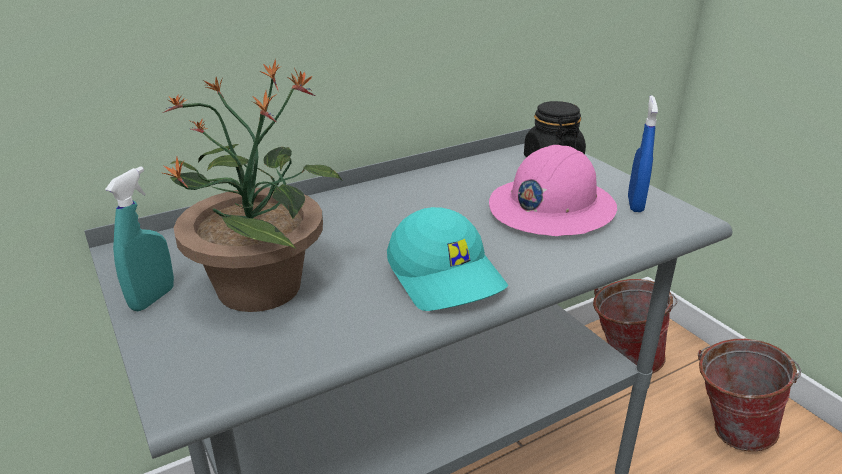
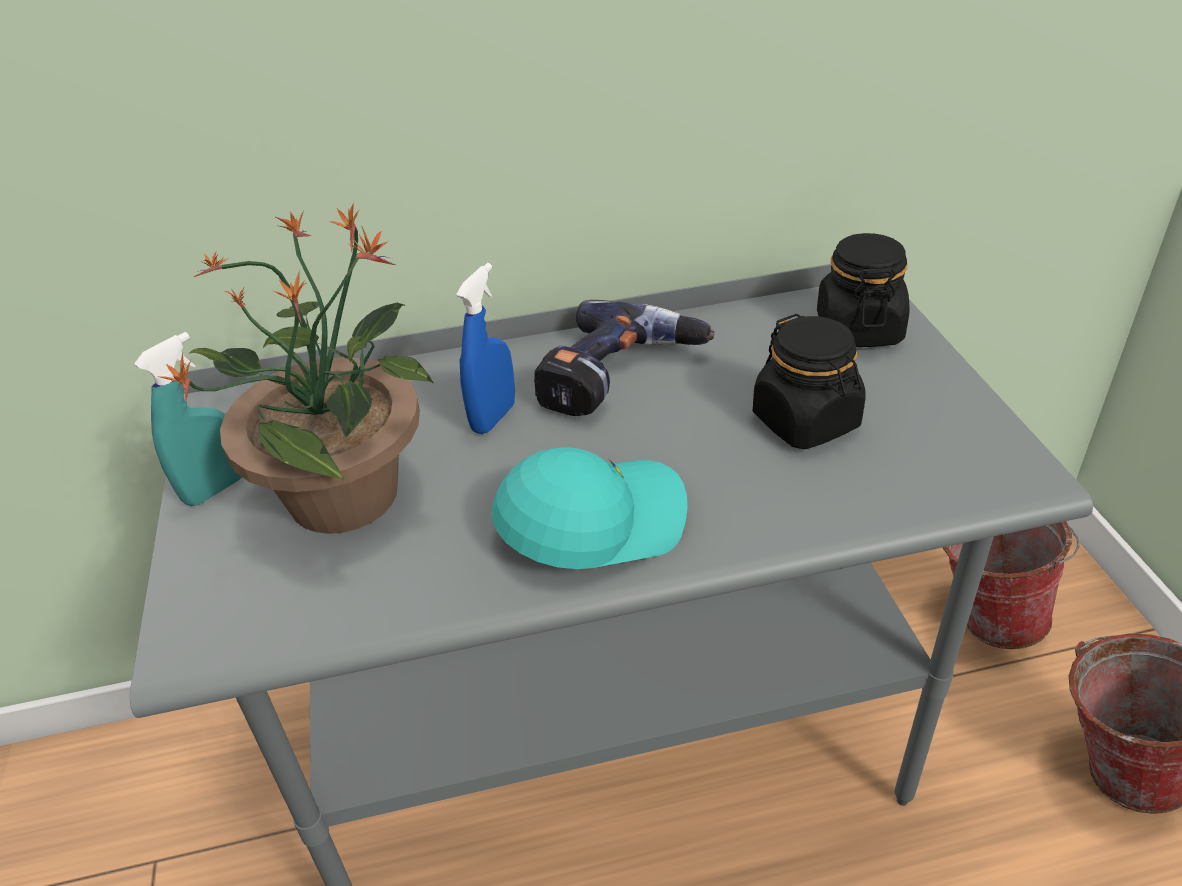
camera: 20 degrees right, 10 degrees up
turquoise cap [387,207,508,311] -> turquoise cap turned 105 degrees counterclockwise [492,447,688,569]
pink hard hat [489,145,617,236] -> black jar [753,314,865,449]
blue spray bottle [628,96,658,212] -> blue spray bottle moved to [456,263,515,434]
none -> power drill [534,300,714,416]

